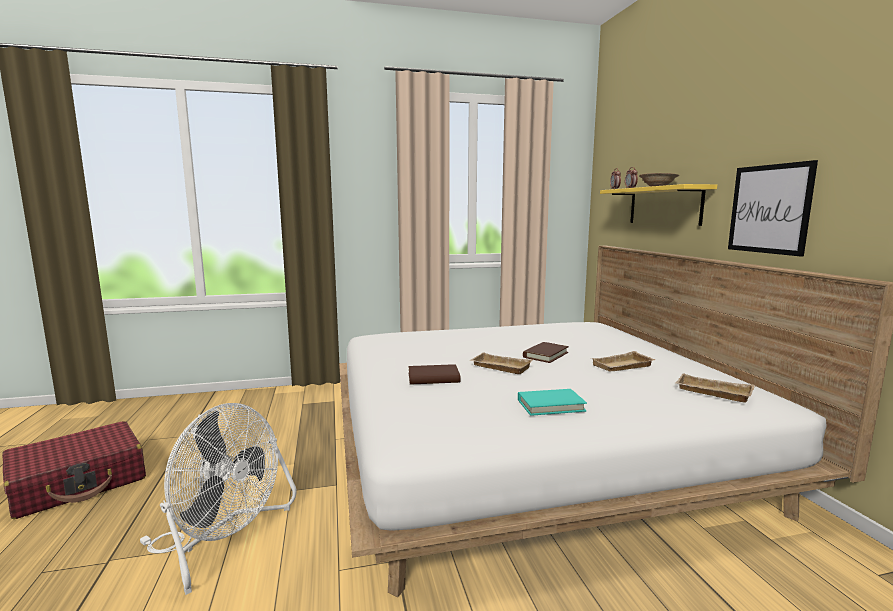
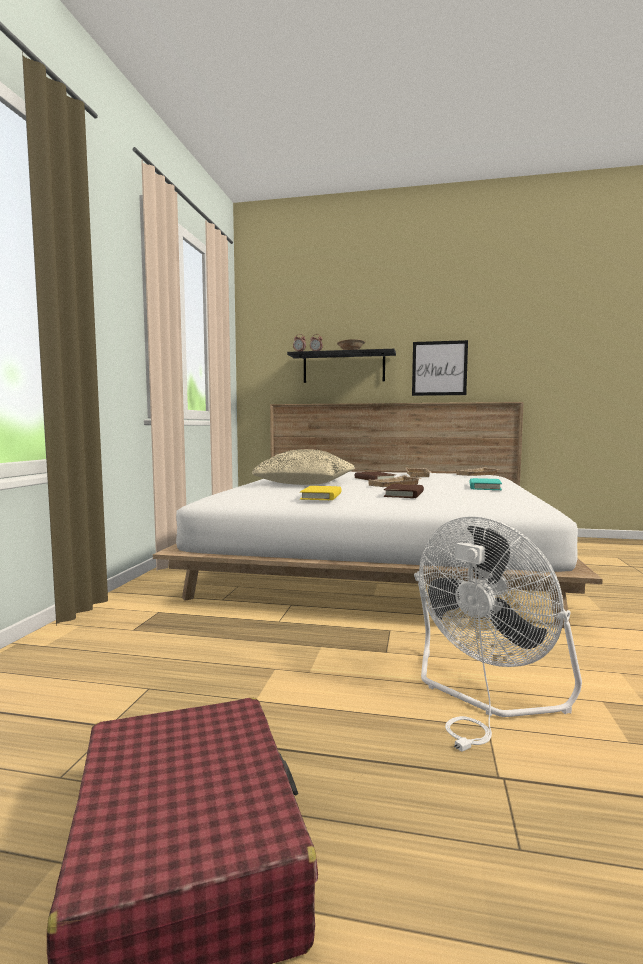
camera: 65 degrees left, 5 degrees down
yellow shelf [600,184,717,226] -> black shelf [287,349,396,383]
none -> beige pillow [252,449,355,485]
none -> yellow book [300,486,341,500]

